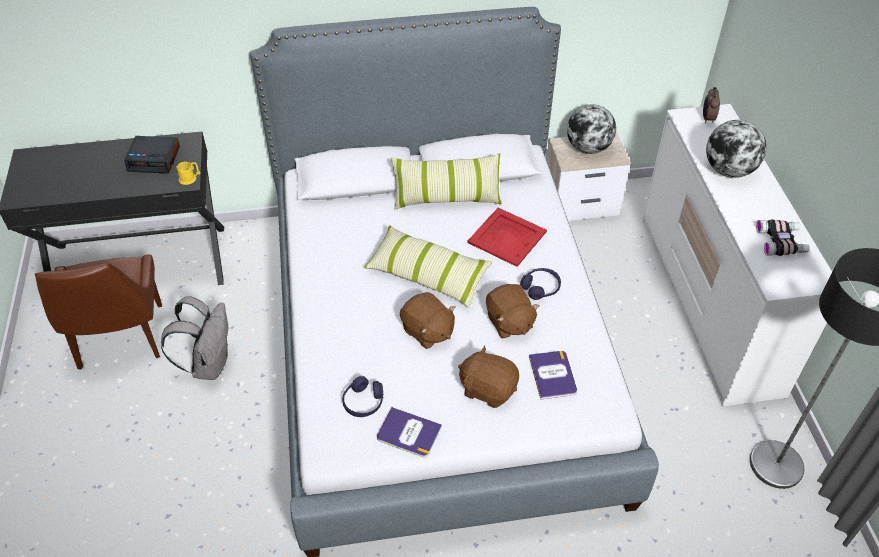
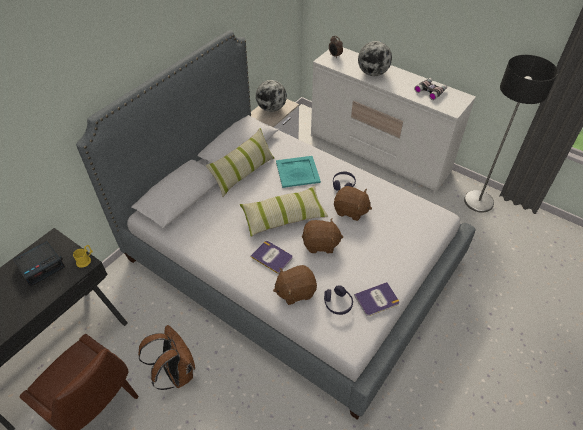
camera: 45 degrees left, 0 degrees up
grey backpack [161,296,228,380] -> brown backpack [138,325,195,390]
brown plush toy [458,345,519,408] -> brown plush toy moved to [273,265,317,305]
red tray [467,208,547,267] -> turquoise tray [276,156,321,188]
book [529,351,577,400] -> book moved to [251,241,293,274]

